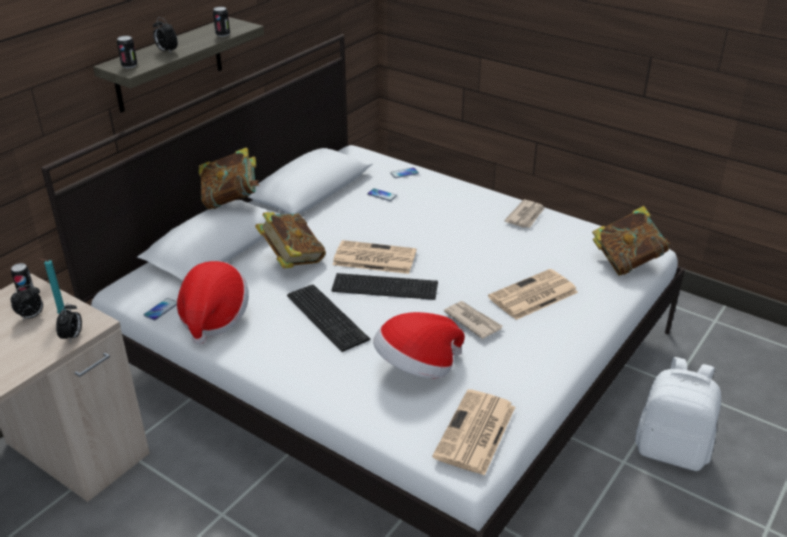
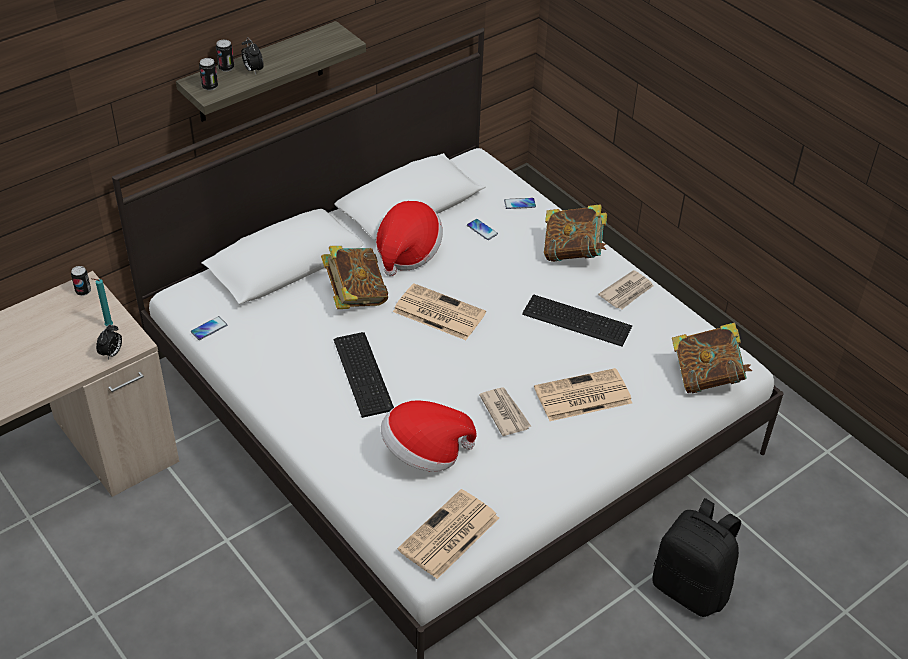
camera: 15 degrees right, 10 degrees up
alarm clock [10,285,43,321] -> none
hat [177,261,249,345] -> hat moved to [376,201,443,276]
book [199,147,259,209] -> book moved to [544,204,607,262]
can [213,7,230,37] -> can moved to [216,40,234,72]
keyboard [331,273,438,300] -> keyboard moved to [522,295,632,346]
white backpack [636,357,721,471] -> black backpack [652,498,741,617]

